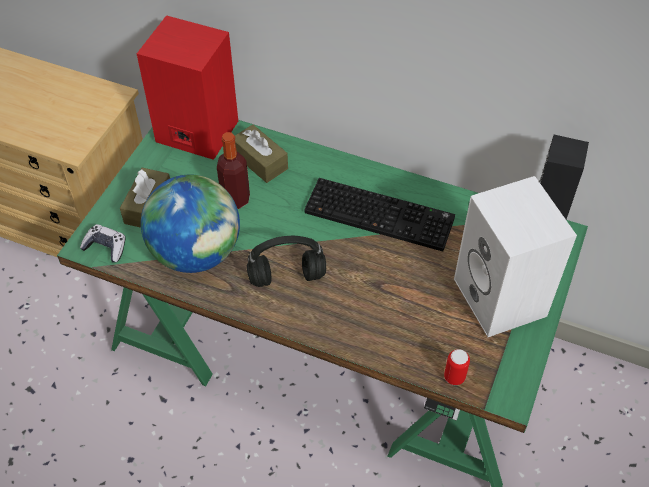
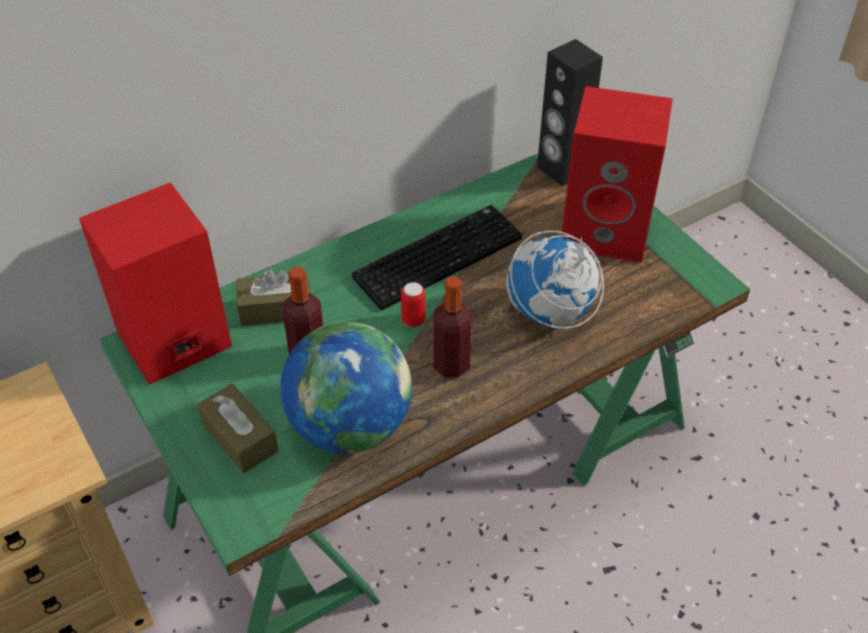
camera: 55 degrees left, 5 degrees down
game controller [80,224,126,262] -> none
black headphones [247,236,326,287] -> bottle [434,276,472,378]
can [444,349,470,385] -> can moved to [401,282,426,328]
white speaker [454,176,577,337] -> red speaker [562,86,673,263]
none -> globe [506,230,604,329]

